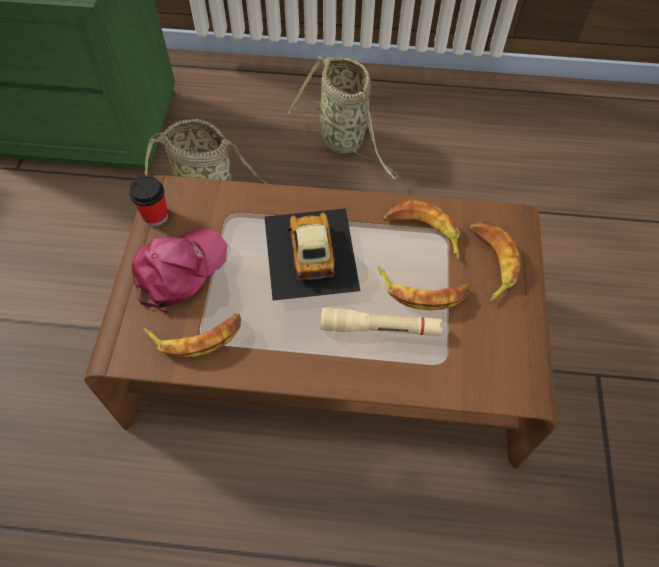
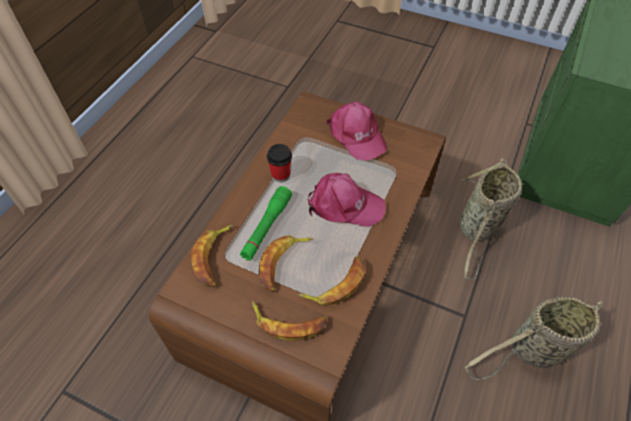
camera: 110 degrees right, 5 degrees down
cup [129,175,168,226] -> cup moved to [267,144,292,182]
banana [143,313,241,358] -> banana moved to [191,225,233,287]
toy car [265,208,360,301] -> pink cap [308,173,386,227]
beige flashlight [321,307,442,336] -> green flashlight [240,186,292,261]

